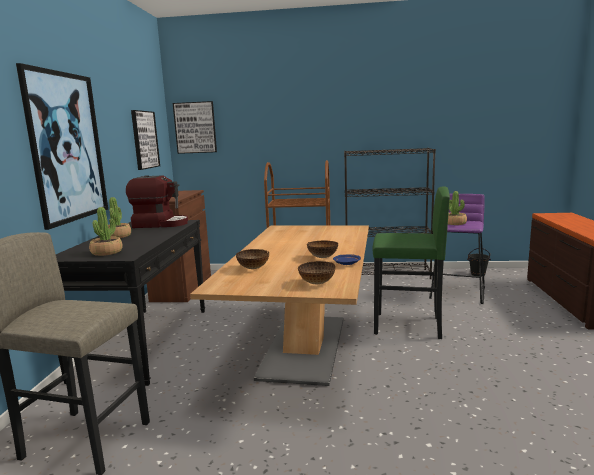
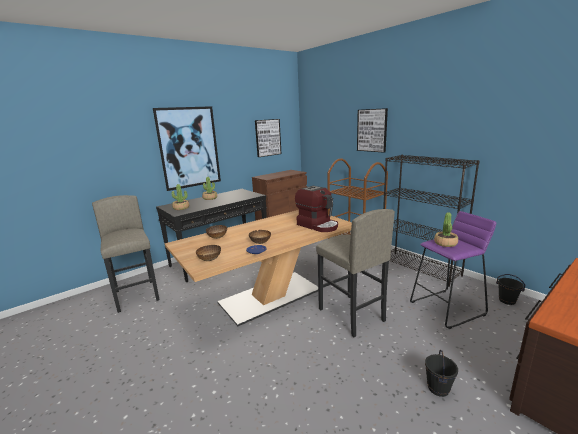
camera: 45 degrees right, 5 degrees up
coffee machine [126,176,188,228] -> coffee machine moved to [295,186,338,232]
picture [173,101,217,154] -> picture moved to [357,108,388,153]
green stool [373,186,450,339] -> grey stool [316,209,395,337]
none -> black bucket [425,350,458,397]

